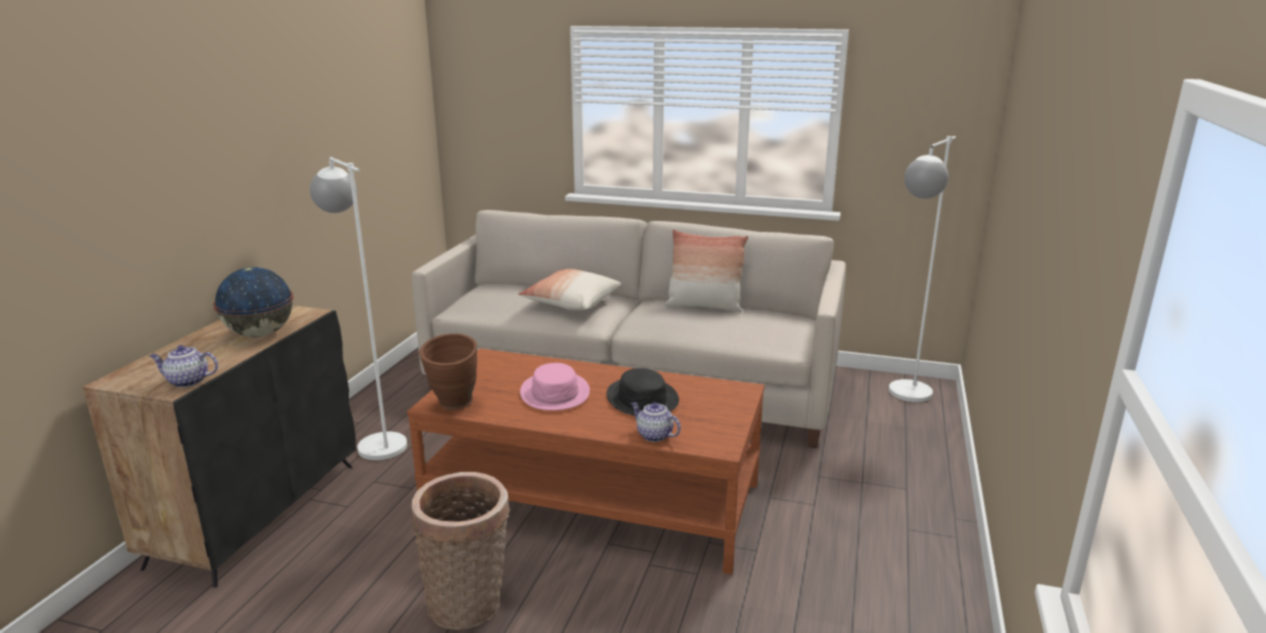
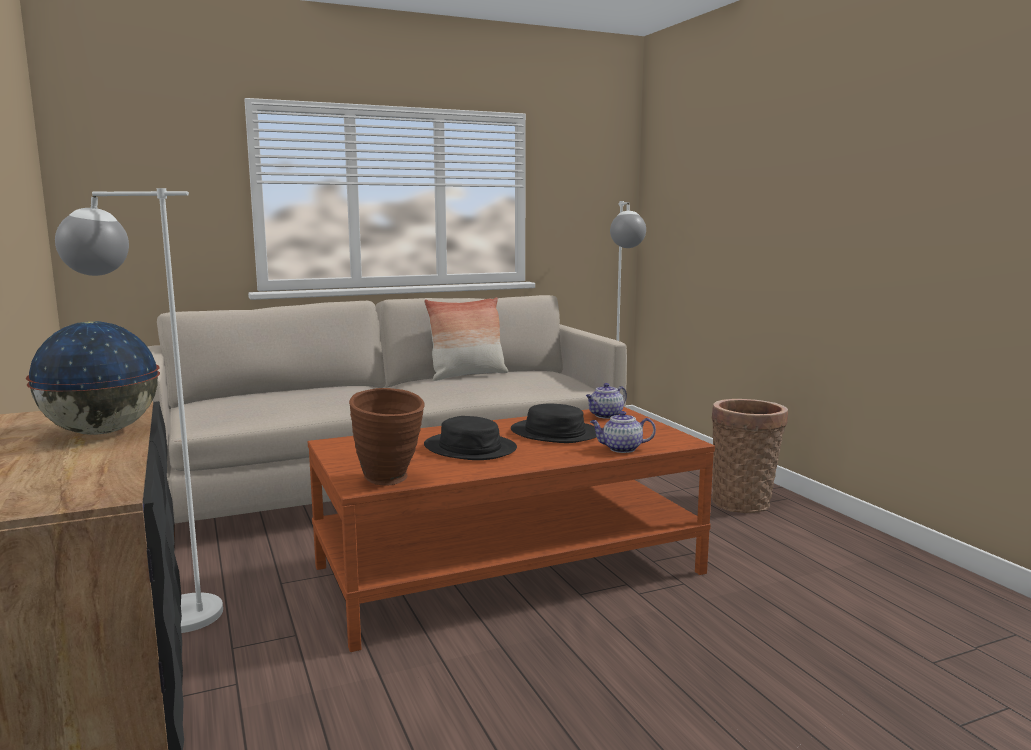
camera: 40 degrees left, 10 degrees down
teapot [150,345,218,388] -> teapot moved to [586,383,627,419]
basket [411,472,509,630] -> basket moved to [712,399,788,513]
pillow [518,269,621,310] -> none
pink hat [520,363,590,411] -> black hat [424,416,517,460]

